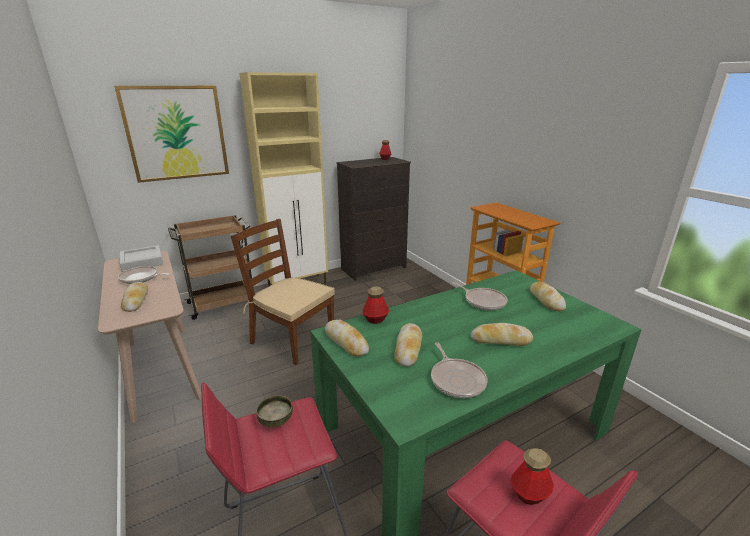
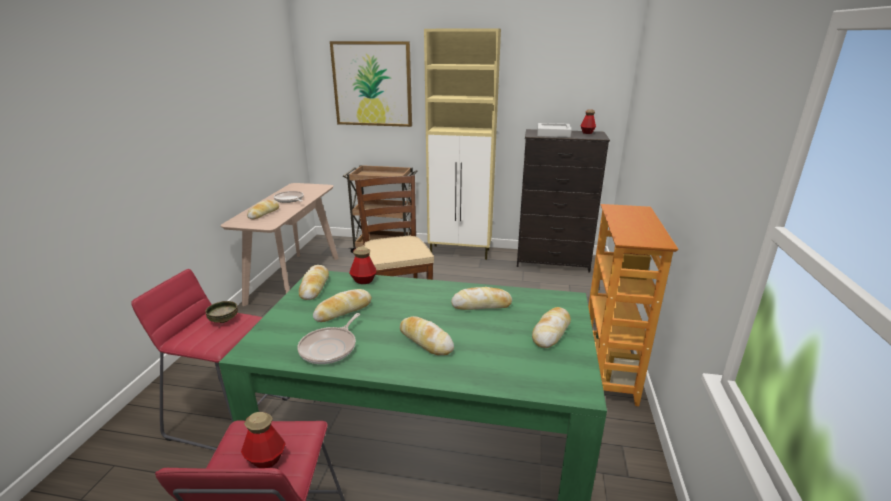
camera: 40 degrees right, 0 degrees up
grey tray [120,245,163,272] -> grey tray moved to [537,123,571,137]
frying pan [452,282,507,310] -> bread [451,287,512,310]

